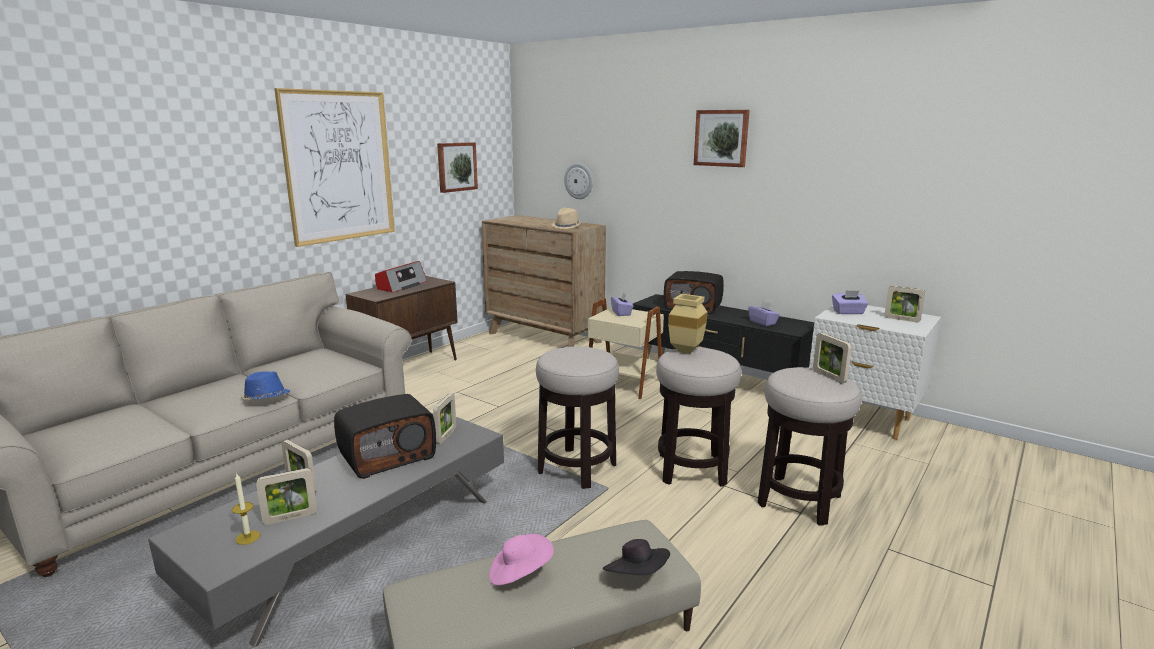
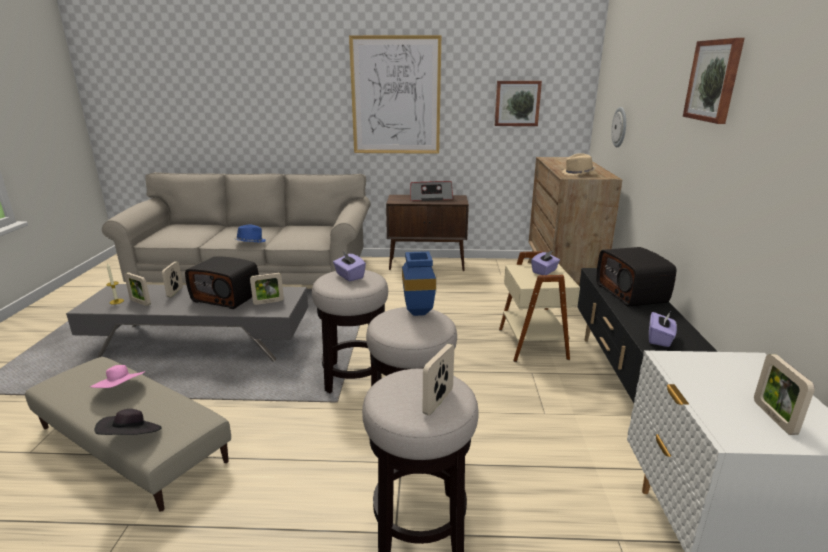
camera: 55 degrees right, 5 degrees up
beige vase [668,294,707,354] -> blue vase [402,251,436,316]
purple tissue box [832,290,868,314] -> purple tissue box moved to [333,252,366,281]

